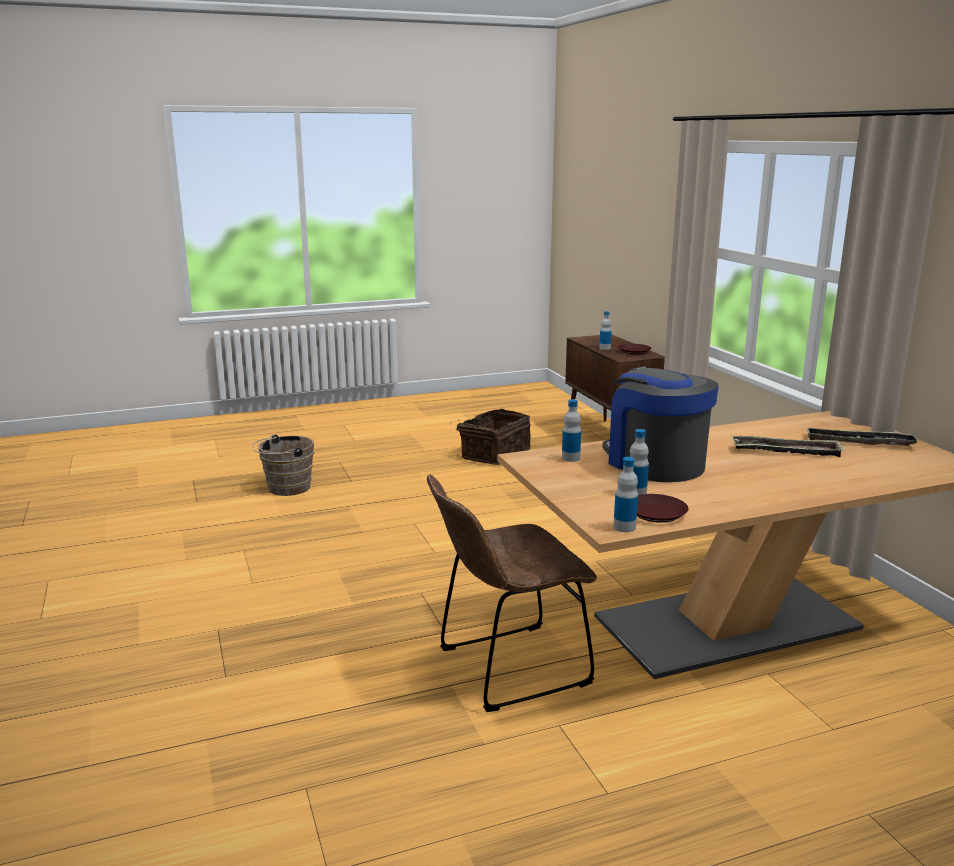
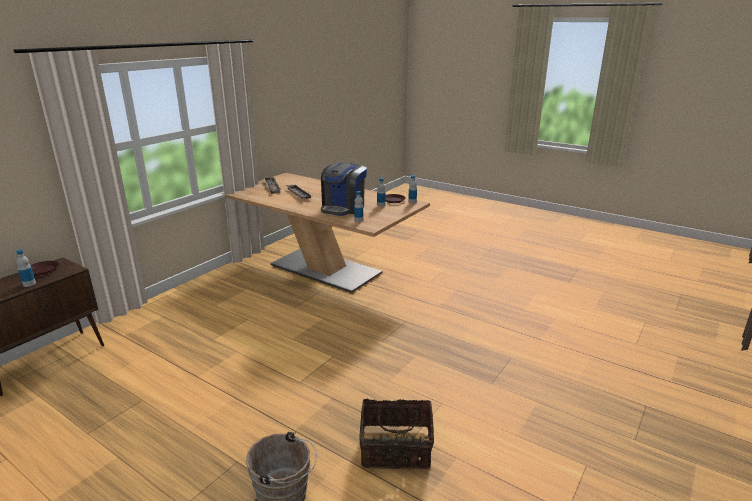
camera: 125 degrees left, 5 degrees up
brown chair [427,474,597,712] -> none
basket [457,409,531,465] -> basket moved to [359,399,434,469]

